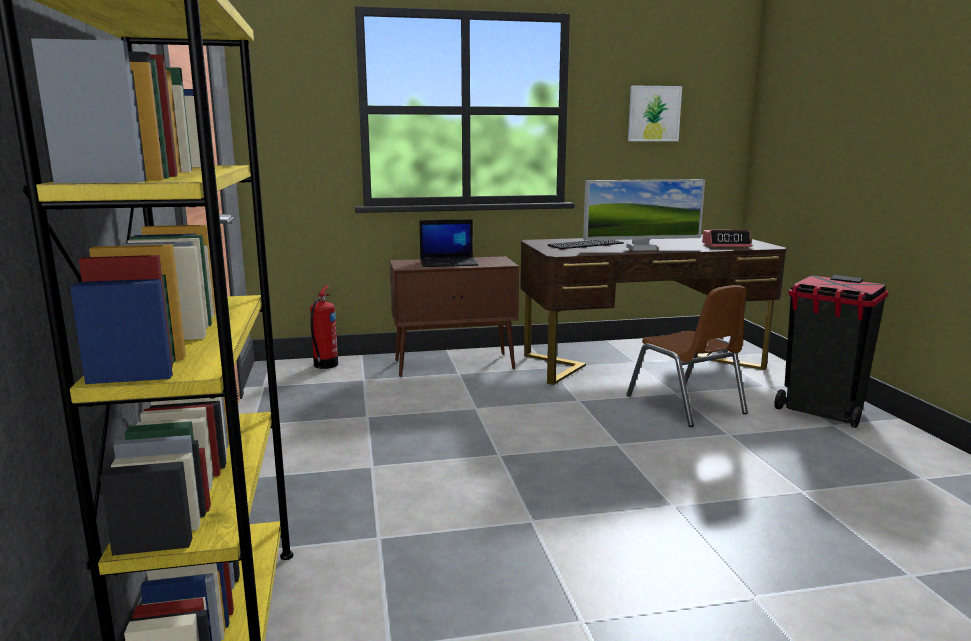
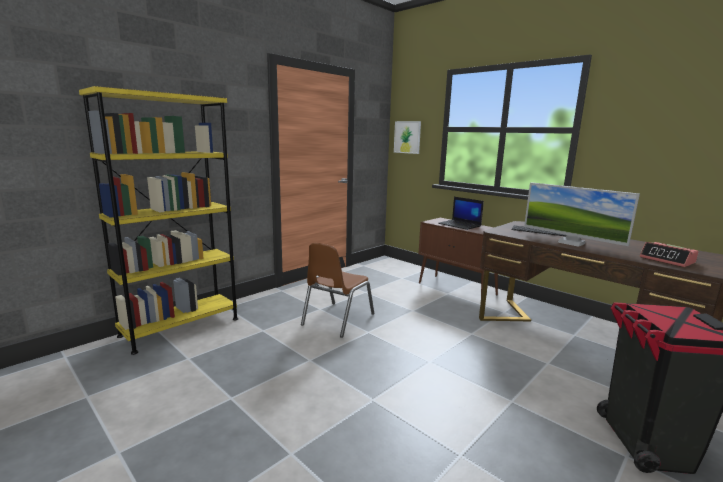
camera: 55 degrees right, 0 degrees up
fire extinguisher [310,285,338,369] -> none
brown chair [626,285,748,427] -> brown chair moved to [301,243,374,338]
picture [628,85,682,141] -> picture moved to [394,121,421,154]

